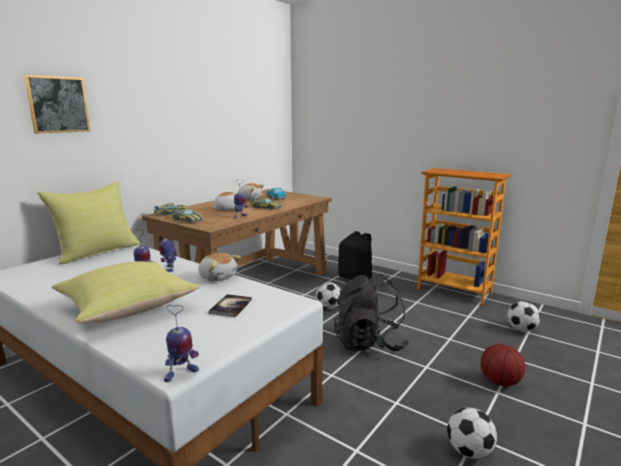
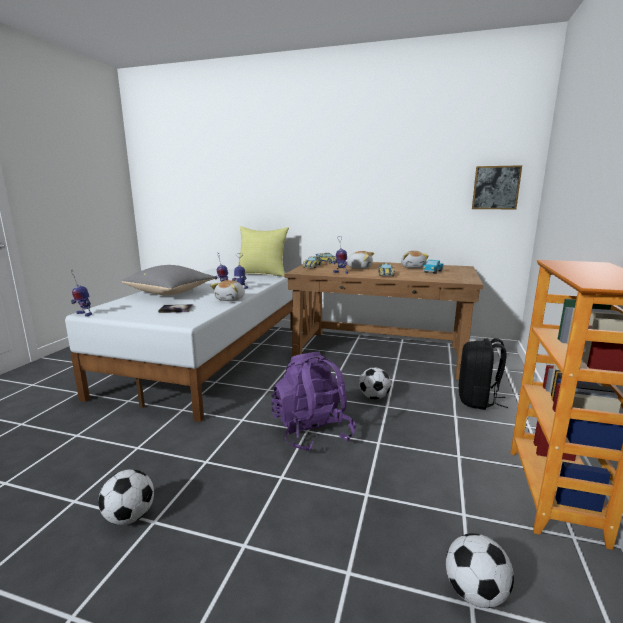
camera: 70 degrees right, 0 degrees up
picture [24,75,90,134] -> picture moved to [472,165,522,209]
yellow pillow [52,261,200,324] -> grey pillow [122,265,216,295]
black backpack [334,274,409,351] -> purple backpack [271,352,356,452]
basketball [481,344,525,387] -> none

